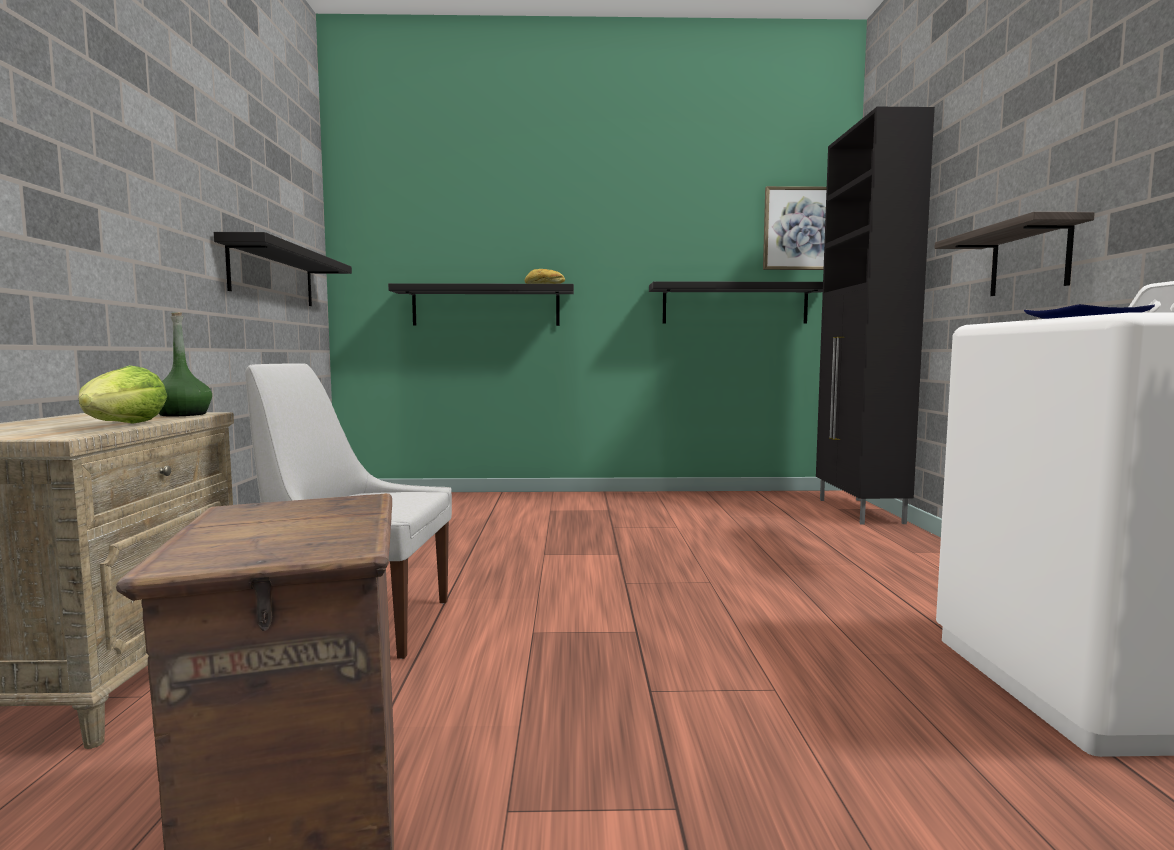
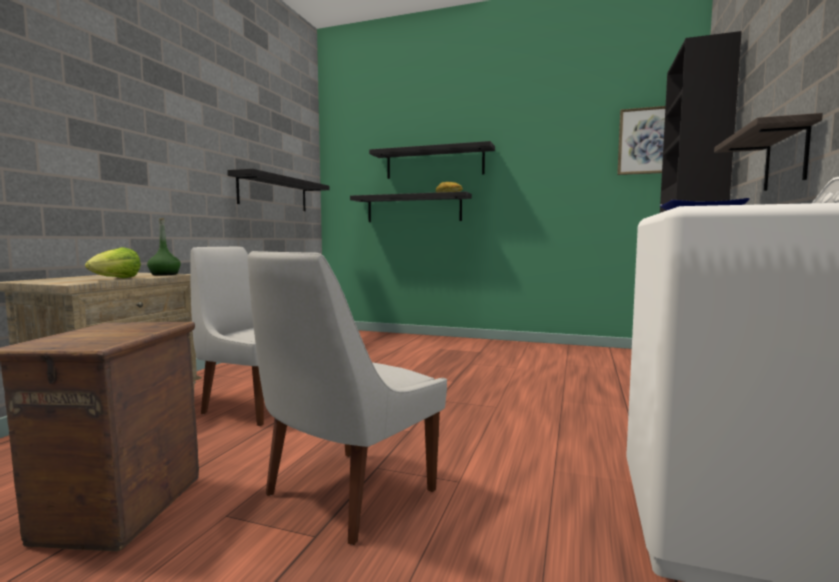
camera: 20 degrees right, 0 degrees up
black shelf [649,281,823,324] -> black shelf moved to [369,141,495,179]
none -> white chair [248,251,447,545]

